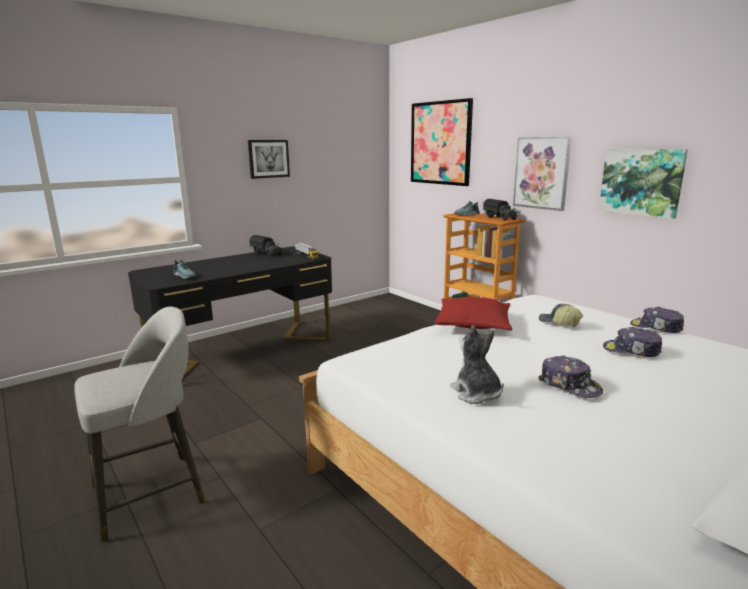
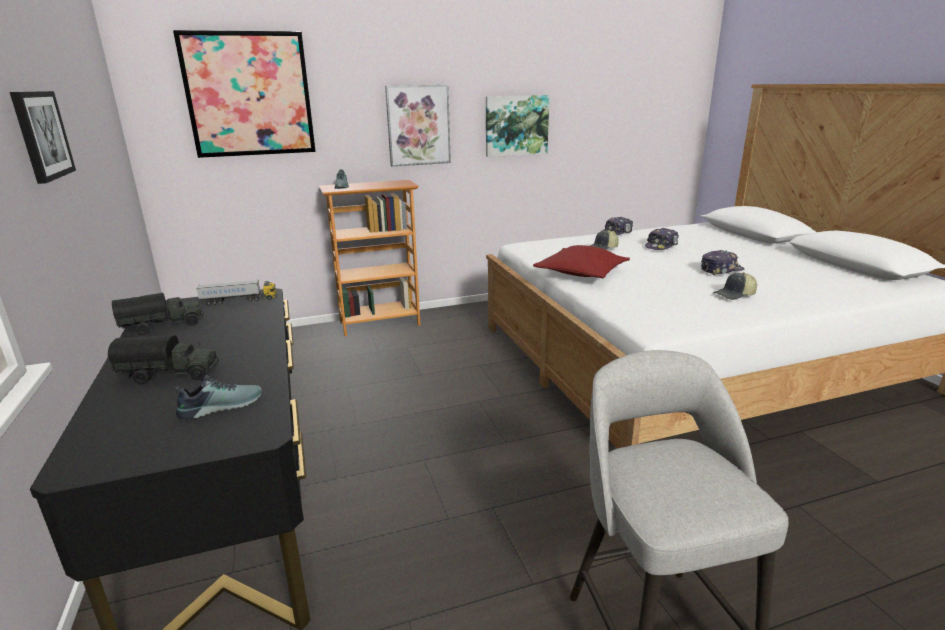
camera: 70 degrees left, 5 degrees up
plush toy [450,326,504,404] -> cap [713,272,757,300]
toy truck [483,199,518,221] -> toy truck moved to [108,335,219,384]

